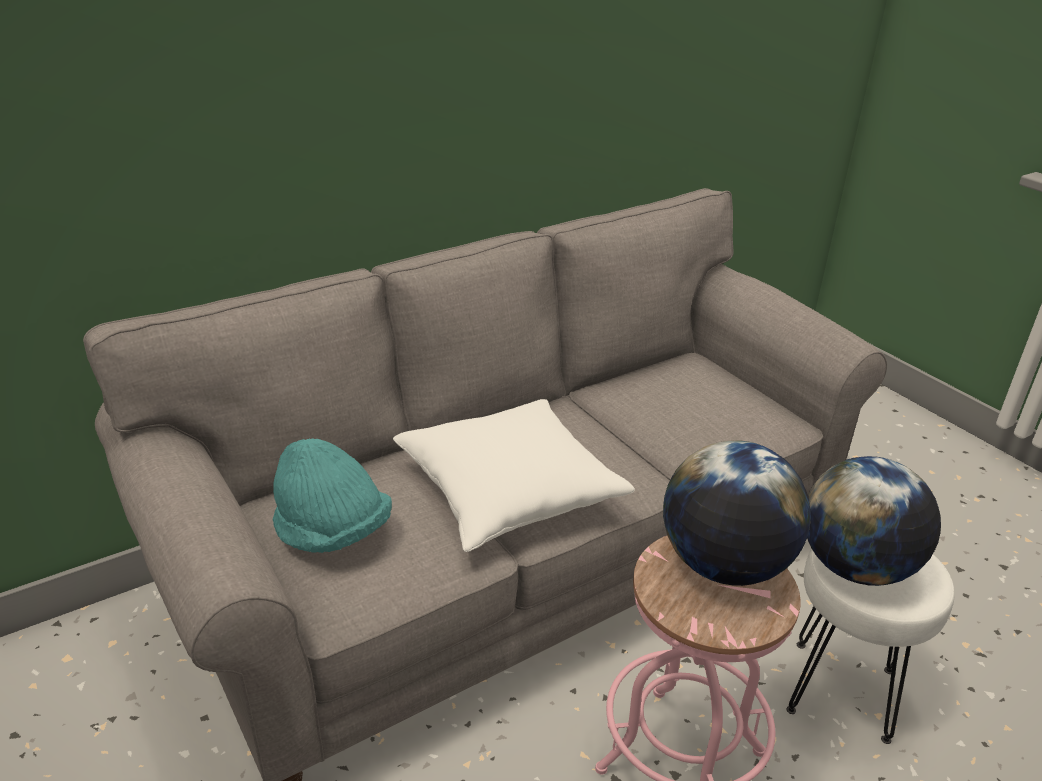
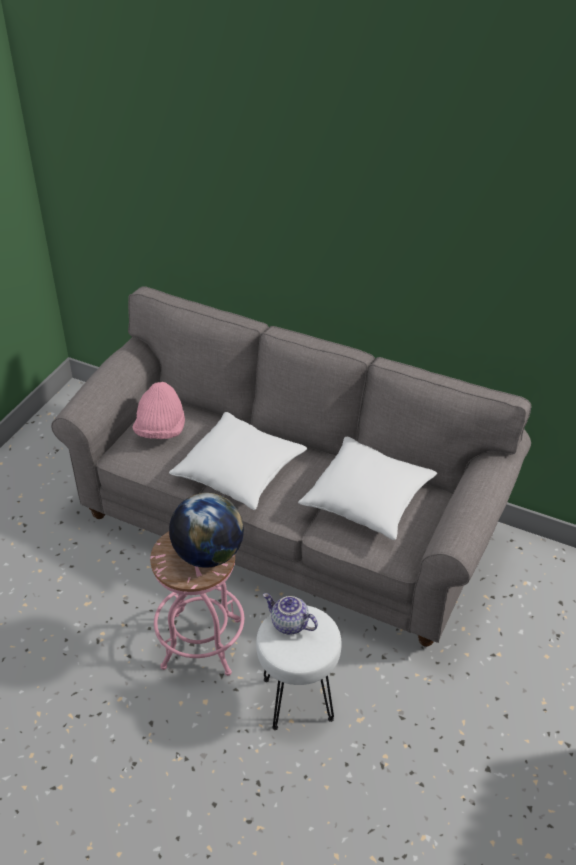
camera: 60 degrees right, 10 degrees up
turquoise hat [272,438,392,553] -> pink hat [133,382,185,439]
globe [807,456,941,586] -> teapot [263,593,318,635]
none -> white pillow [298,437,437,540]

